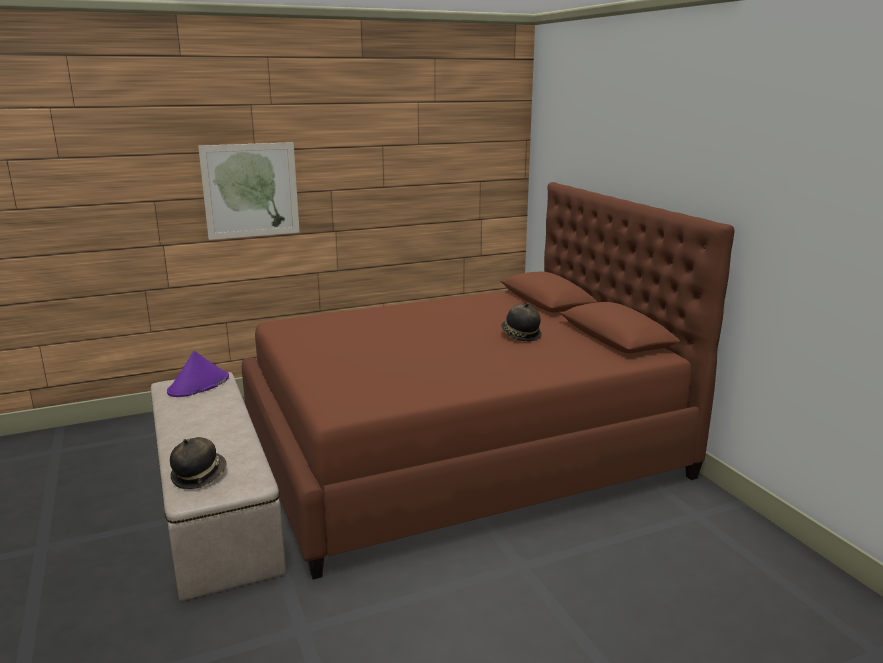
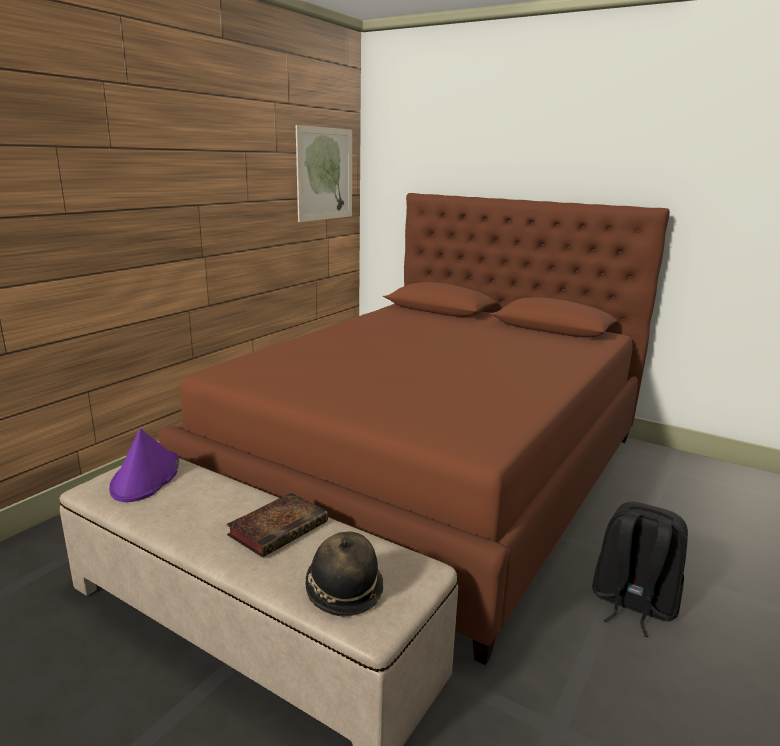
camera: 35 degrees left, 0 degrees up
picture [198,142,300,240] -> picture moved to [296,125,352,222]
hat [501,303,542,342] -> none
none -> book [226,493,328,558]
none -> black backpack [592,502,688,637]

